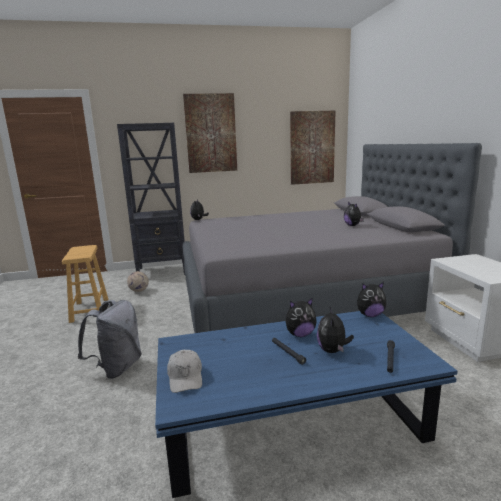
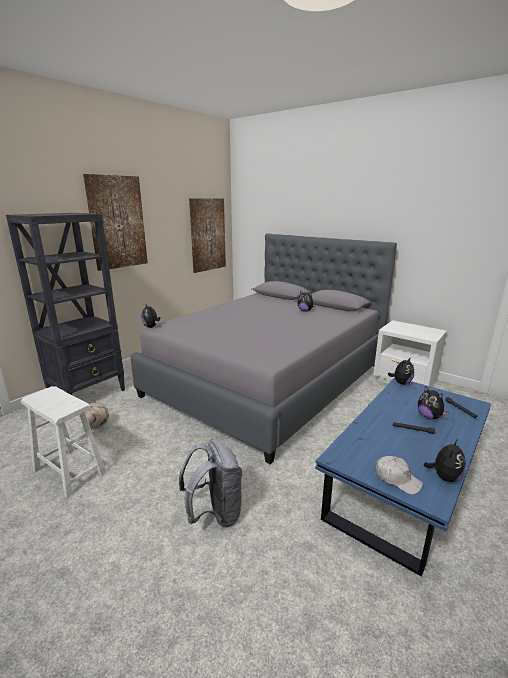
camera: 40 degrees left, 5 degrees up
brown stool [62,245,108,323] -> white stool [21,386,106,498]
plush toy [286,298,317,337] -> plush toy moved to [424,439,466,482]

